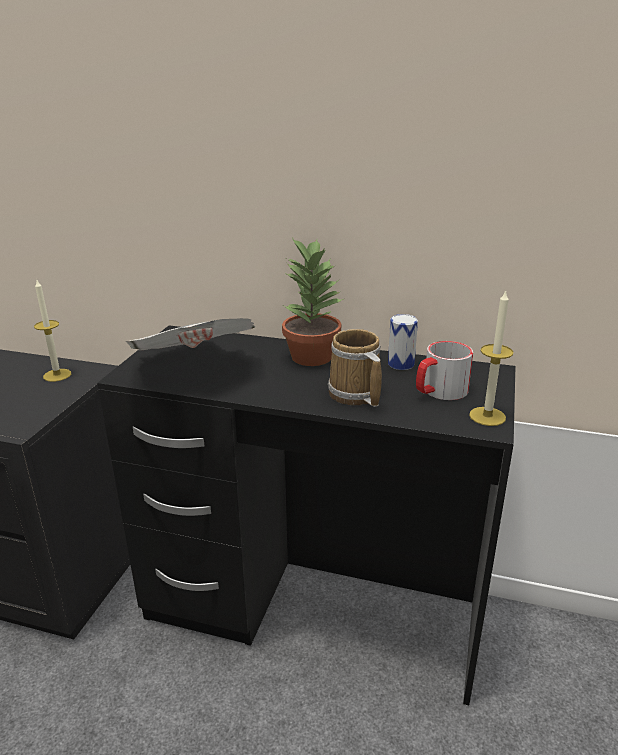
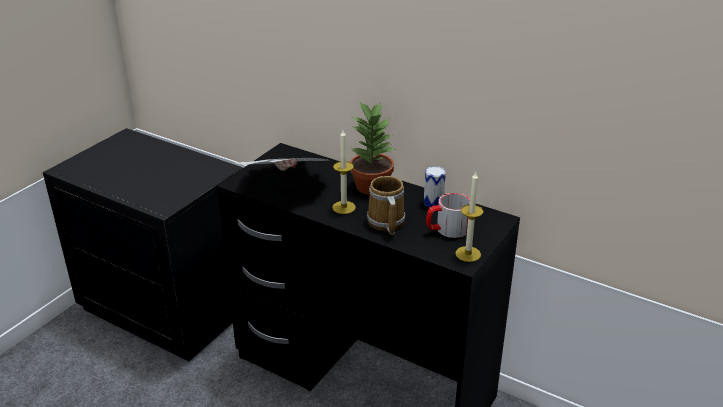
camera: 15 degrees right, 5 degrees up
candle [34,280,71,382] -> candle moved to [332,130,356,214]

